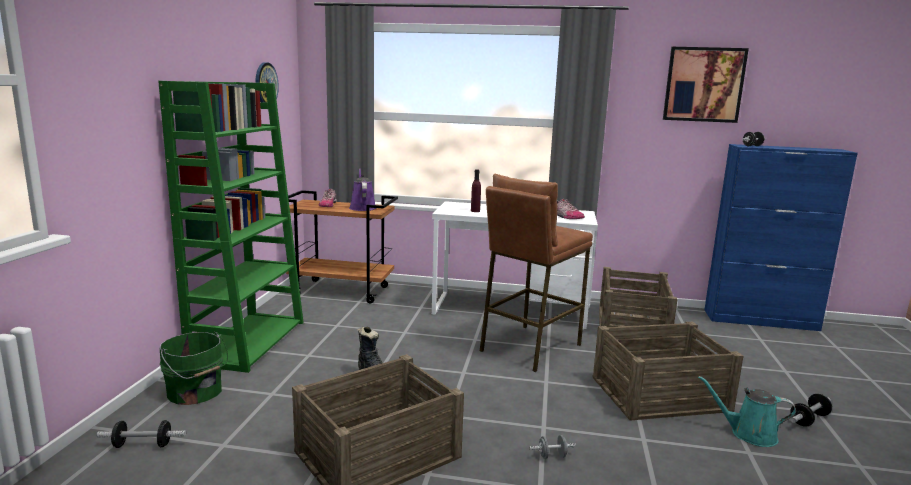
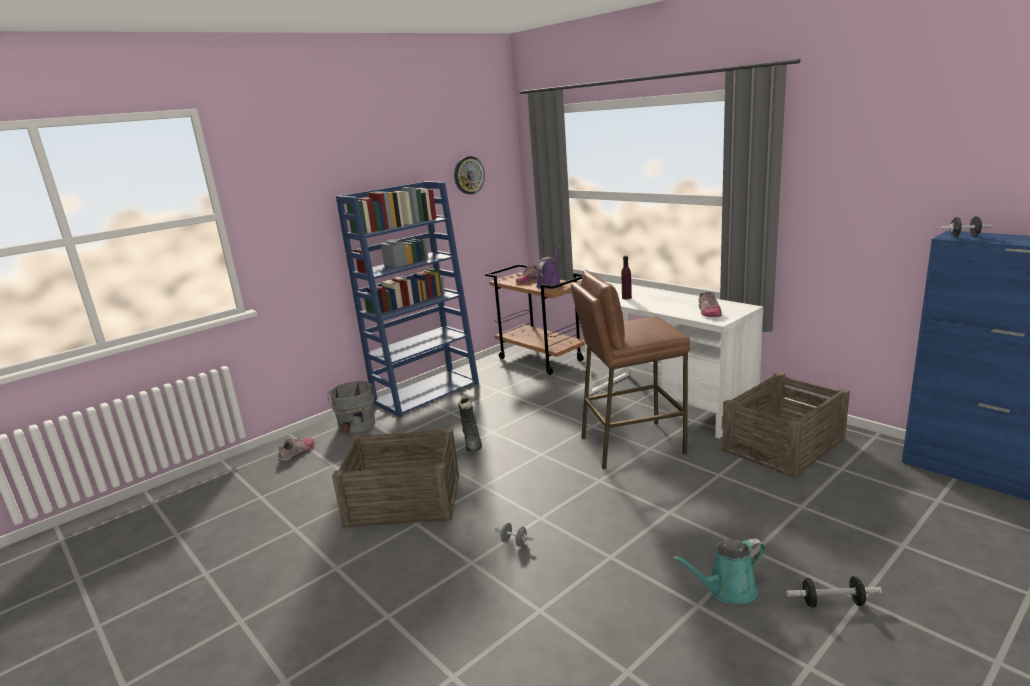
camera: 40 degrees right, 5 degrees up
dumbbell [96,420,186,448] -> shoe [278,437,314,462]
green bookcase [158,81,304,373] -> blue bookcase [336,181,479,418]
green bucket [160,332,228,405] -> grey bucket [327,381,375,433]
crate [592,322,743,421] -> none
picture [663,47,749,123] -> none
turquoise watering can [698,376,796,447] -> turquoise watering can turned 75 degrees counterclockwise [673,538,766,604]

